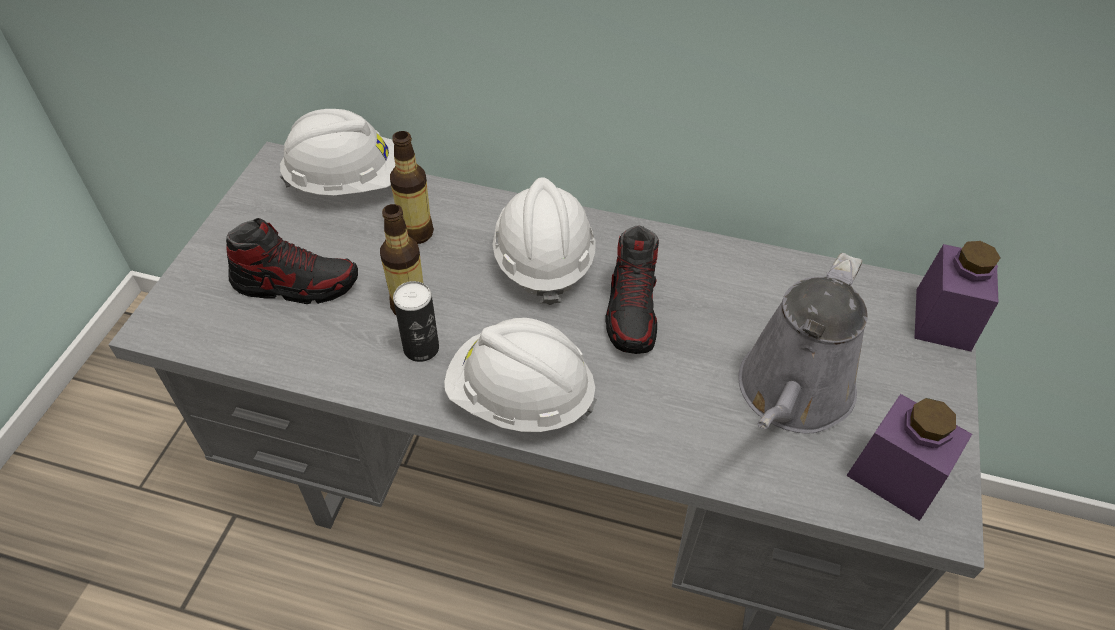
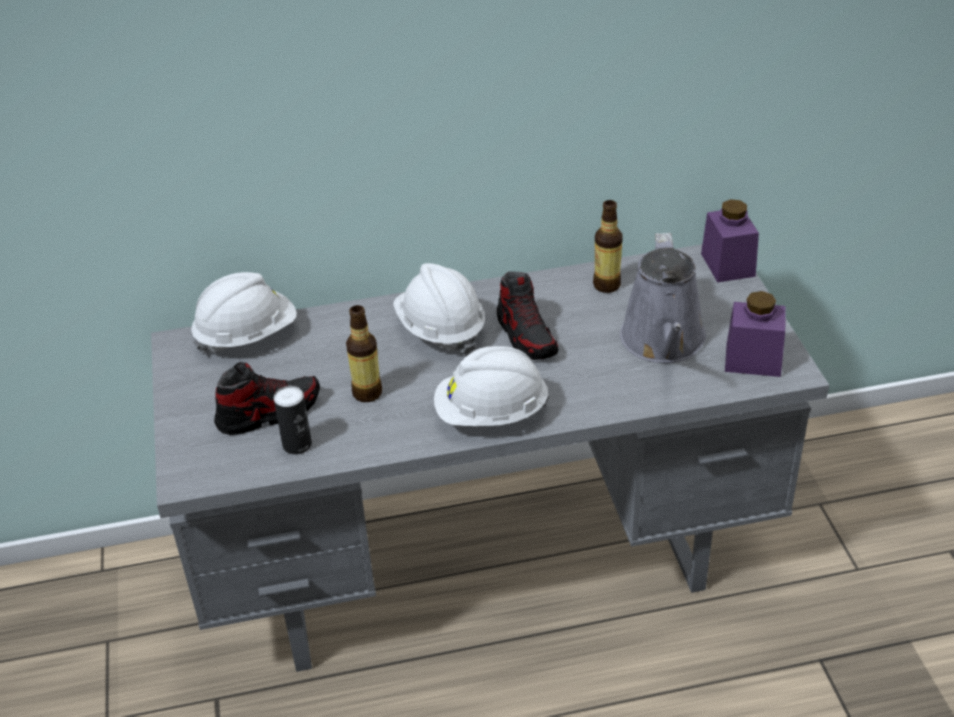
camera: 25 degrees left, 10 degrees down
bottle [390,131,434,244] -> bottle moved to [593,200,623,293]
can [393,281,439,362] -> can moved to [274,386,312,454]

